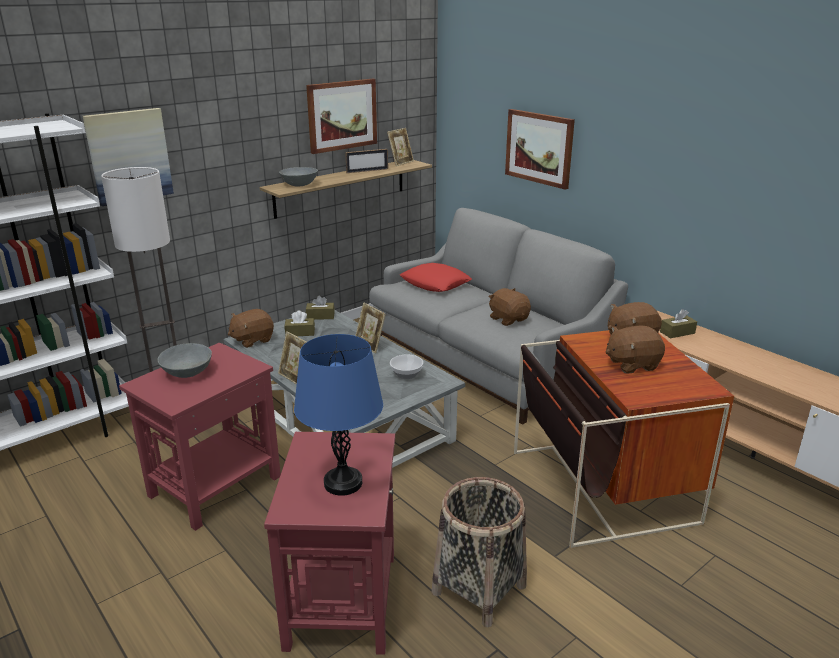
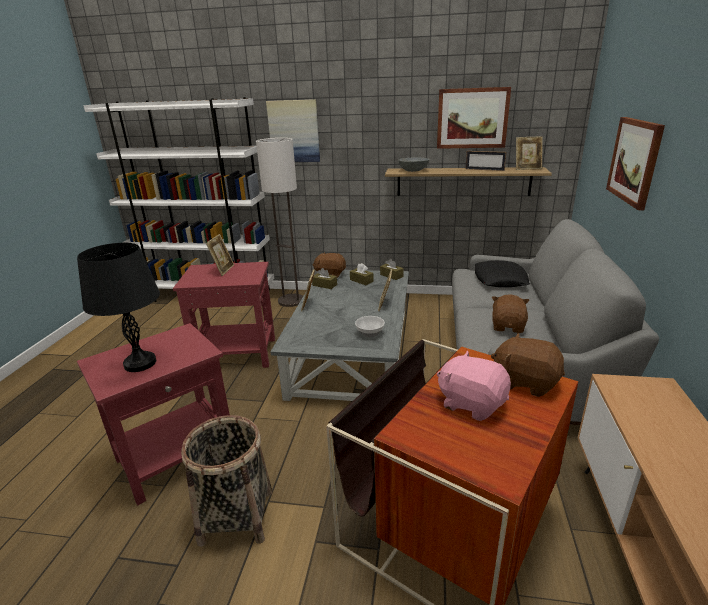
camera: 50 degrees right, 0 degrees up
grey bowl [157,343,212,378] -> picture frame [206,234,234,276]
blue table lamp [294,334,383,496] -> black table lamp [77,243,160,372]
red pillow [400,263,472,292] -> black pillow [475,260,530,287]
brown plush toy [606,326,665,374] -> pink plush toy [437,351,511,421]
brown tissue box [660,309,697,338] -> brown tissue box moved to [312,268,337,289]

